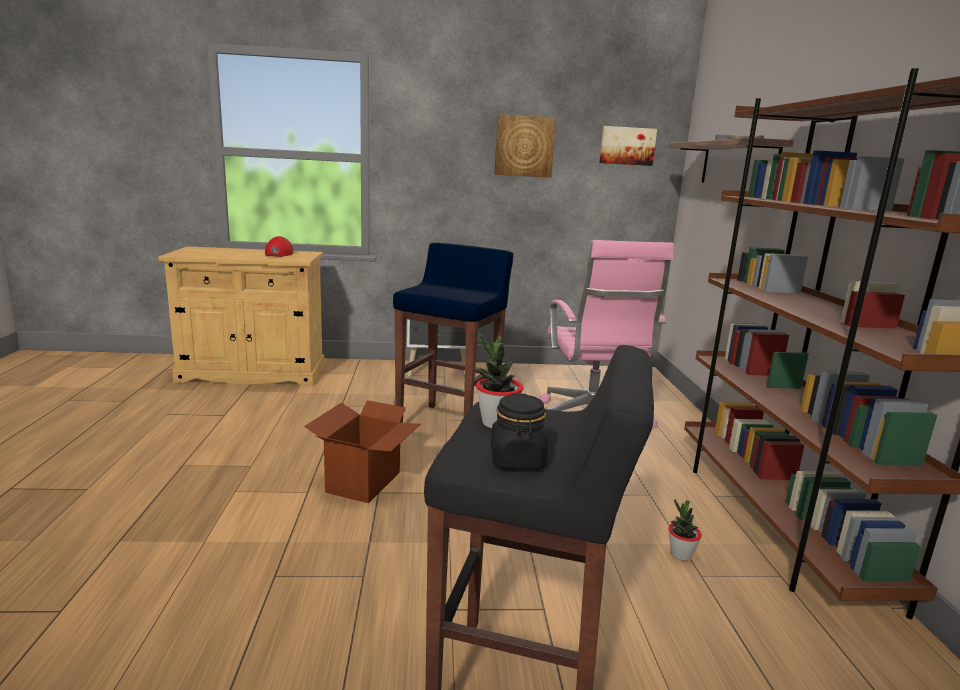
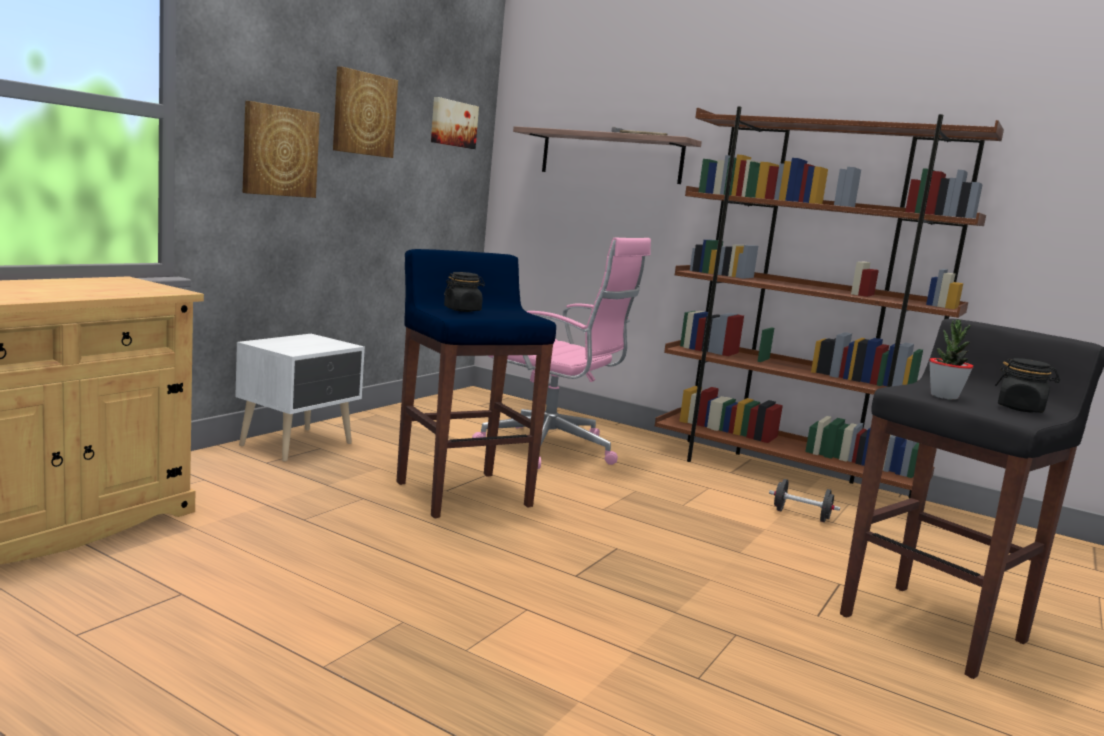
camera: 55 degrees left, 5 degrees down
red cap [265,236,293,257] -> none
cardboard box [304,400,421,503] -> none
potted plant [669,499,702,561] -> black dumbbell [769,479,840,522]
none -> picture [243,101,320,198]
none -> black jar [444,272,485,312]

